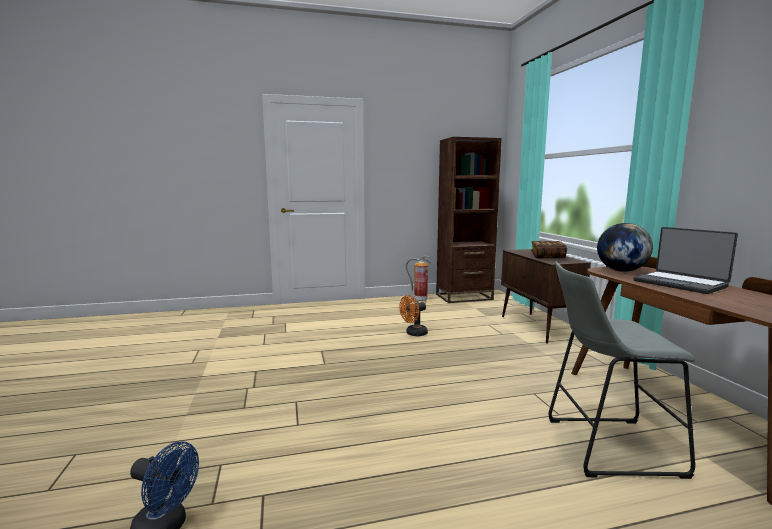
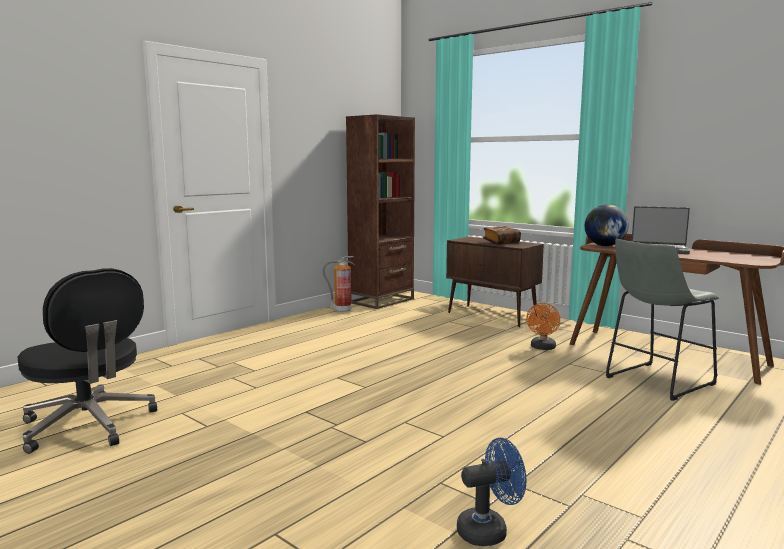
camera: 35 degrees left, 0 degrees up
orange fan [399,295,428,336] -> orange fan moved to [526,303,560,350]
none -> black office chair [18,268,157,454]

